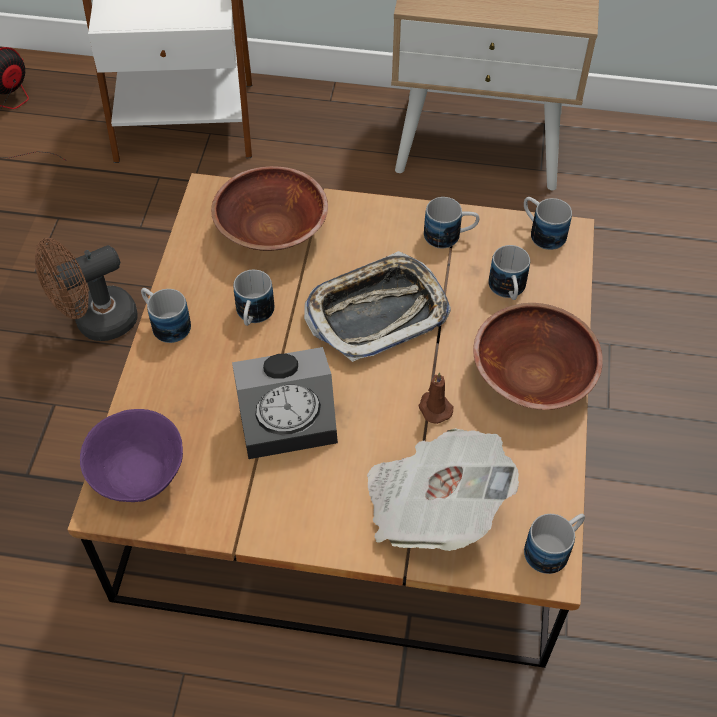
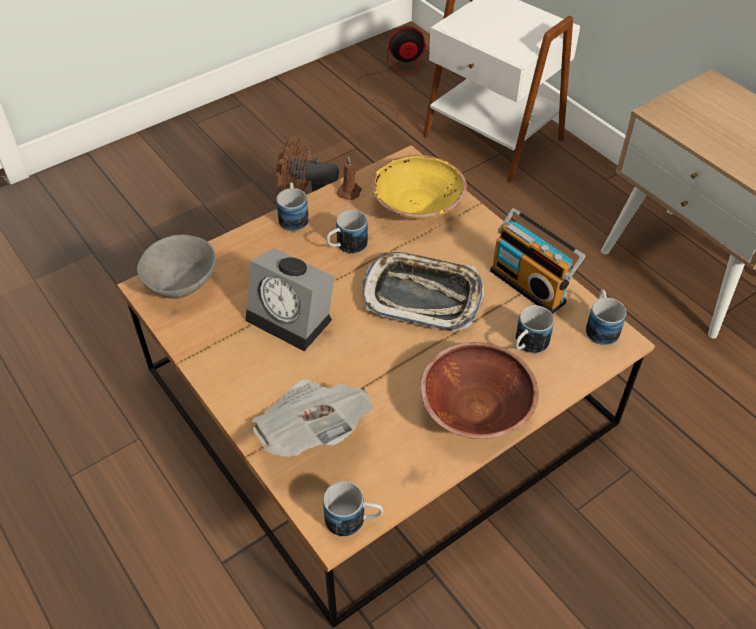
camera: 45 degrees right, 5 degrees down
purple bowl [80,409,183,502] -> grey bowl [137,235,216,299]
brown bowl [211,166,328,251] -> yellow bowl [371,155,467,220]
brown candle [419,372,454,424] -> brown candle moved to [337,156,361,200]
mug [424,197,479,248] -> radio [490,208,586,314]

